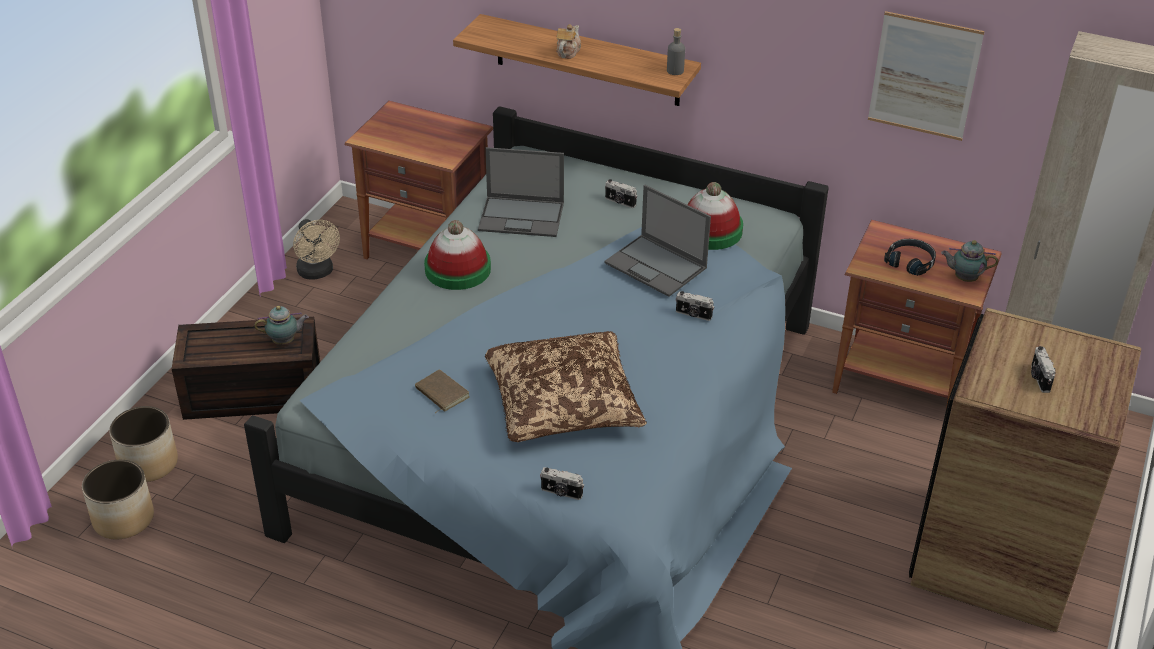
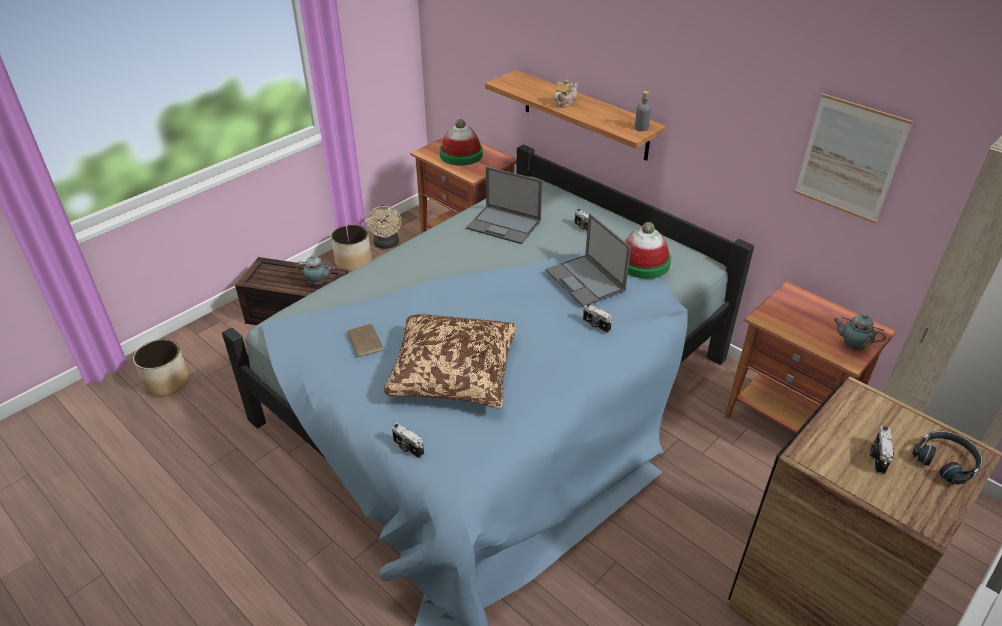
camera: 20 degrees right, 0 degrees up
planter [109,406,178,482] -> planter moved to [331,225,372,271]
hat [424,220,491,290] -> hat moved to [440,119,483,166]
black headphones [884,239,936,276] -> black headphones moved to [912,431,983,485]

